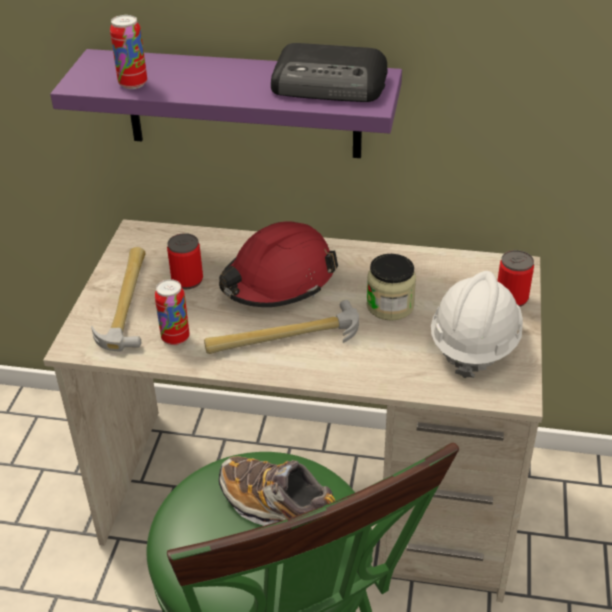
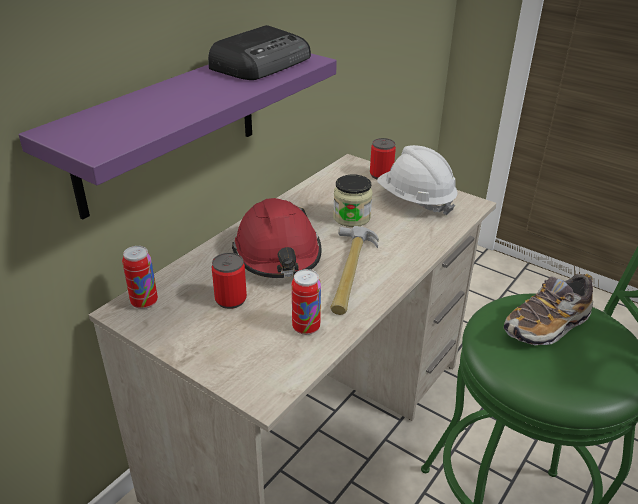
camera: 65 degrees left, 5 degrees down
hammer [91,247,146,352] -> none
can [110,15,147,89] -> can moved to [122,246,158,309]

